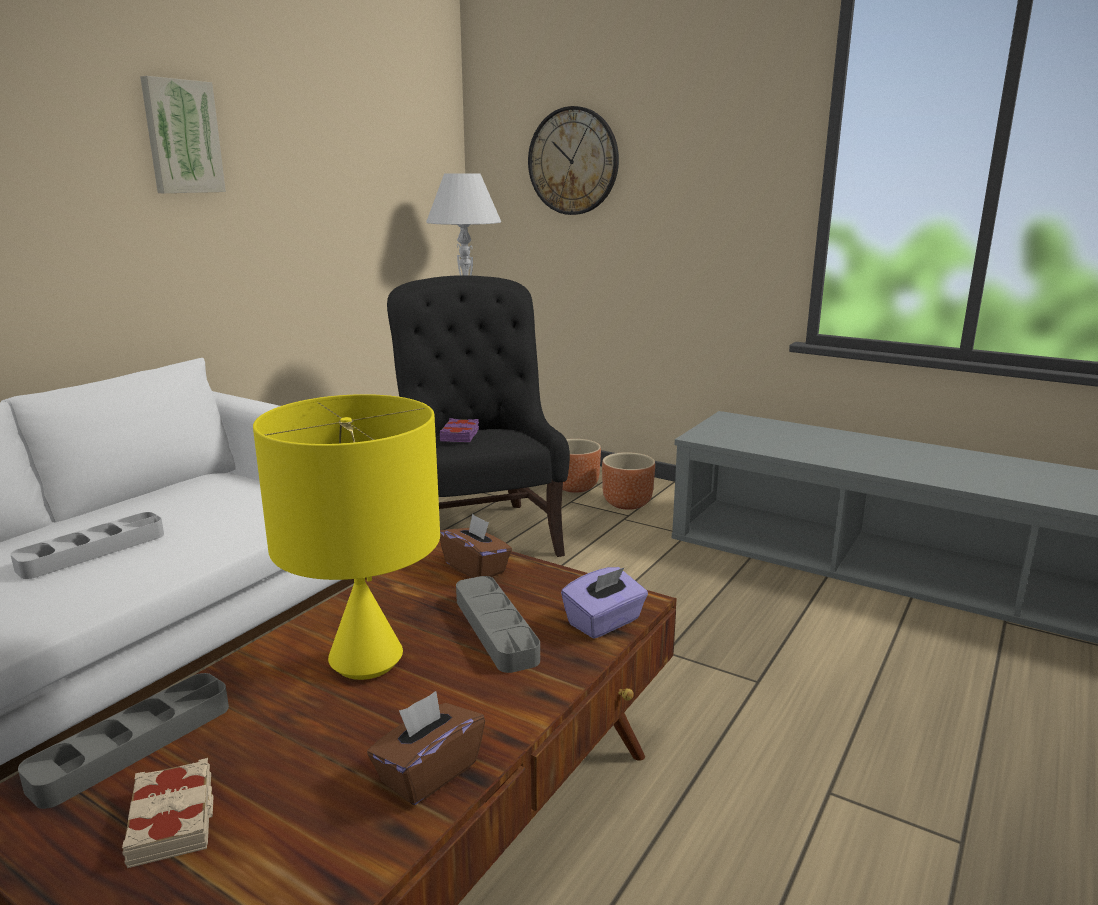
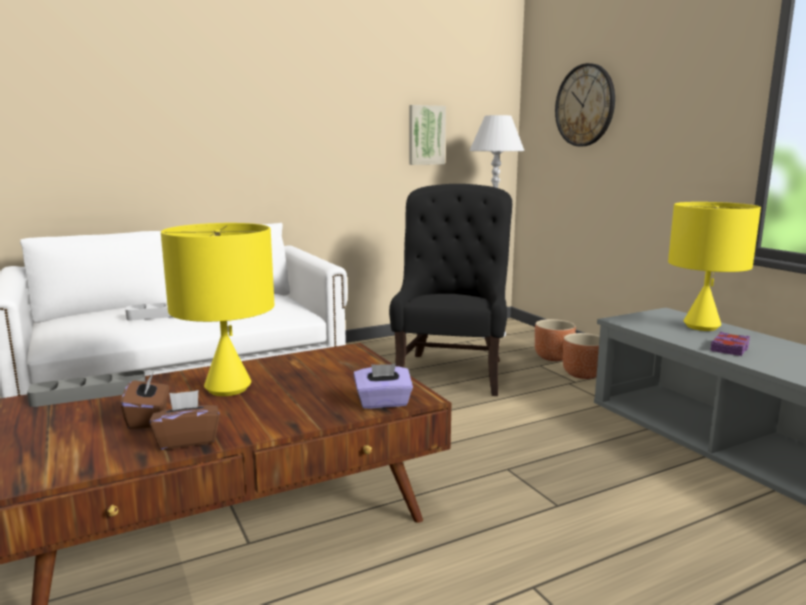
camera: 30 degrees right, 5 degrees down
beige book [122,758,214,868] -> none
picture [140,76,226,193] -> picture moved to [409,105,446,165]
purple book [440,418,479,442] -> purple book moved to [710,332,750,356]
brown tissue box [440,514,512,578] -> brown tissue box moved to [121,372,169,429]
grey tray [456,576,540,673] -> none
none -> yellow table lamp [668,202,761,331]

